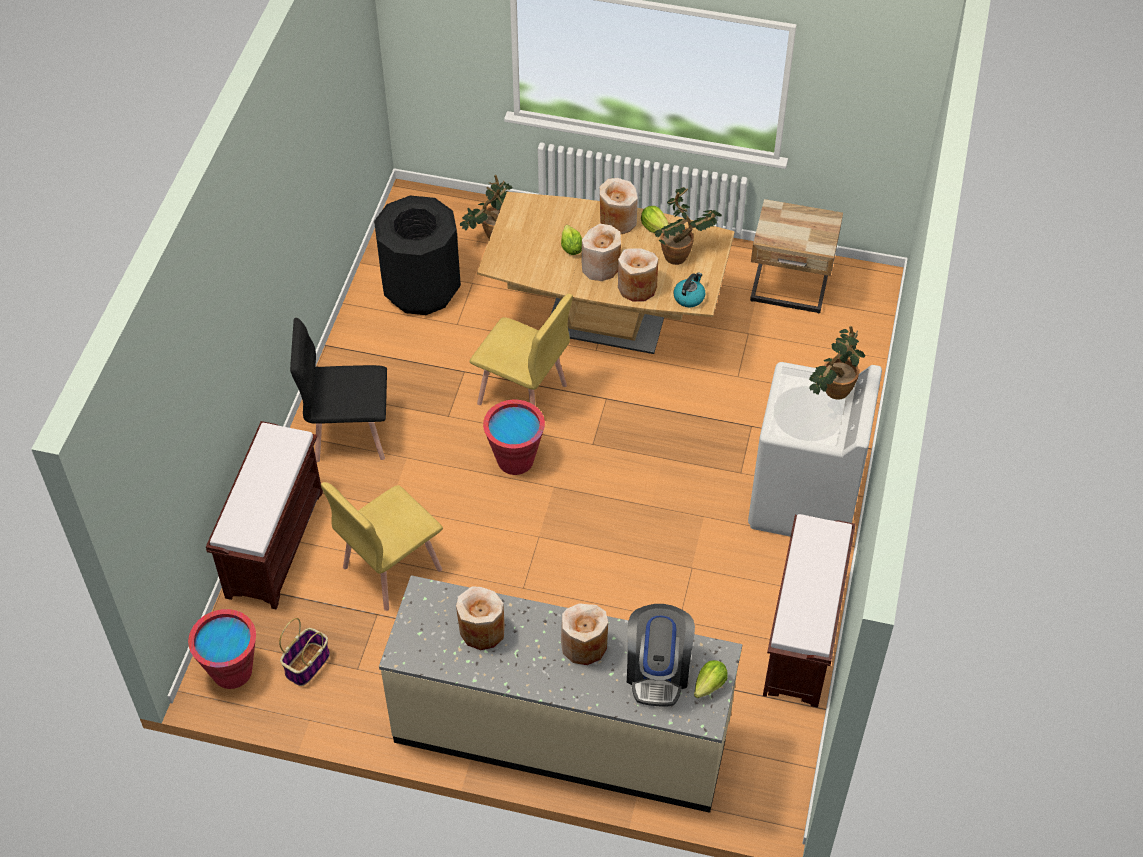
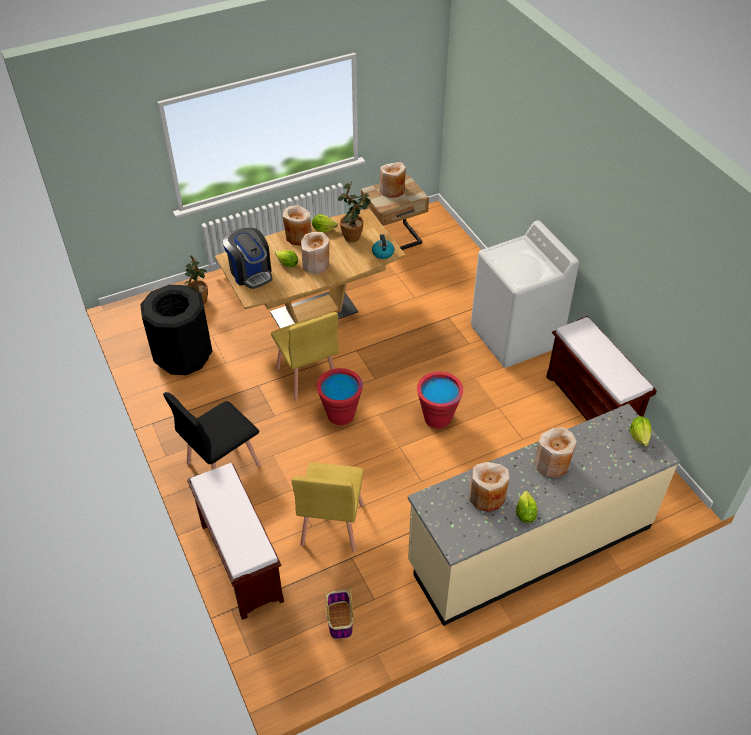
camera: 40 degrees left, 5 degrees down
red bucket [188,609,256,689] -> red bucket moved to [417,372,463,429]
yellow chair [470,294,573,406] -> yellow chair turned 75 degrees clockwise [271,312,339,402]
beige vase [618,248,658,302] -> beige vase moved to [379,162,406,198]
coffee machine [627,604,695,706] -> coffee machine moved to [223,228,272,289]
potted plant [809,325,865,400] -> none
none -> lettuce [516,491,537,523]

